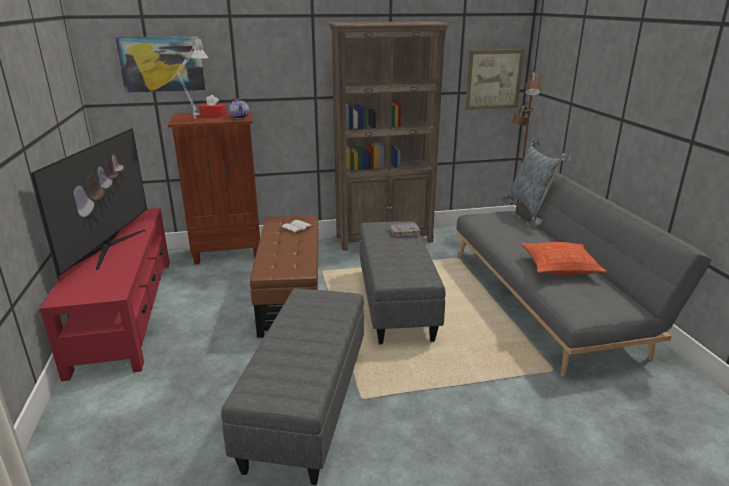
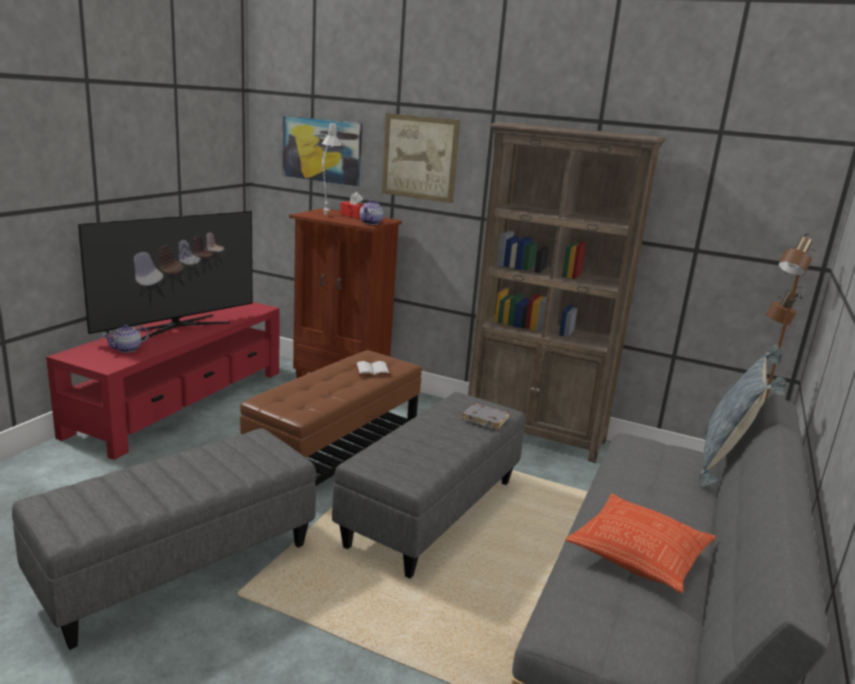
camera: 35 degrees right, 5 degrees down
picture [465,49,524,110] -> picture moved to [382,113,460,203]
none -> teapot [103,324,149,353]

